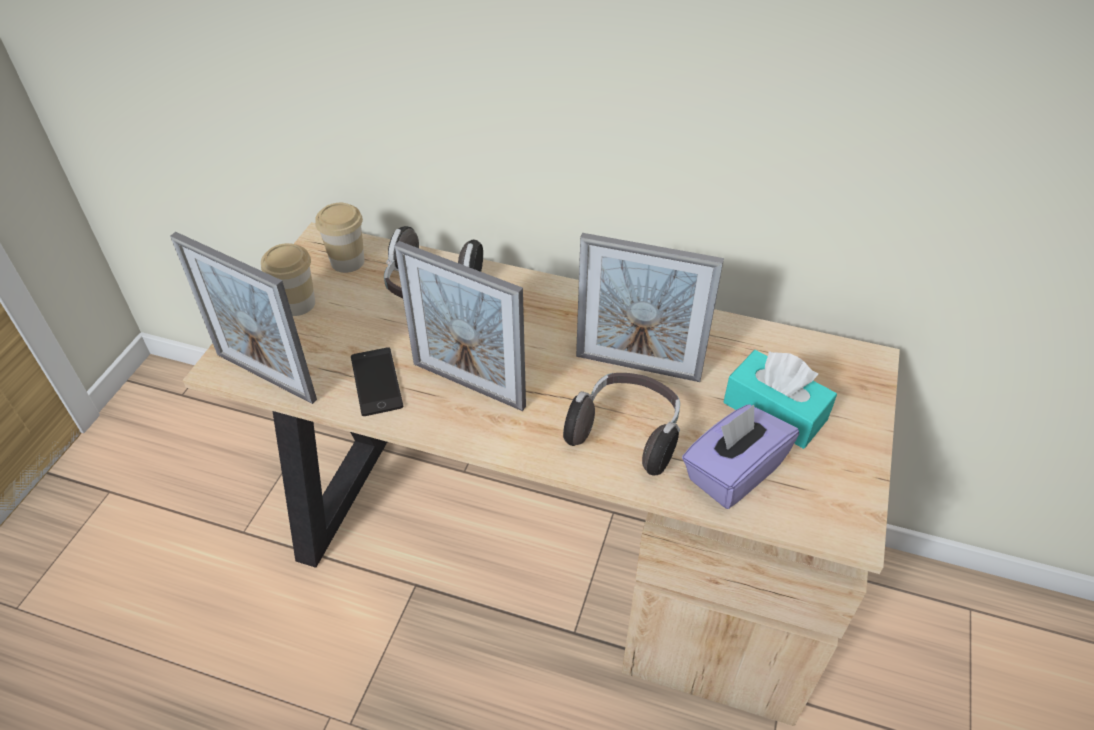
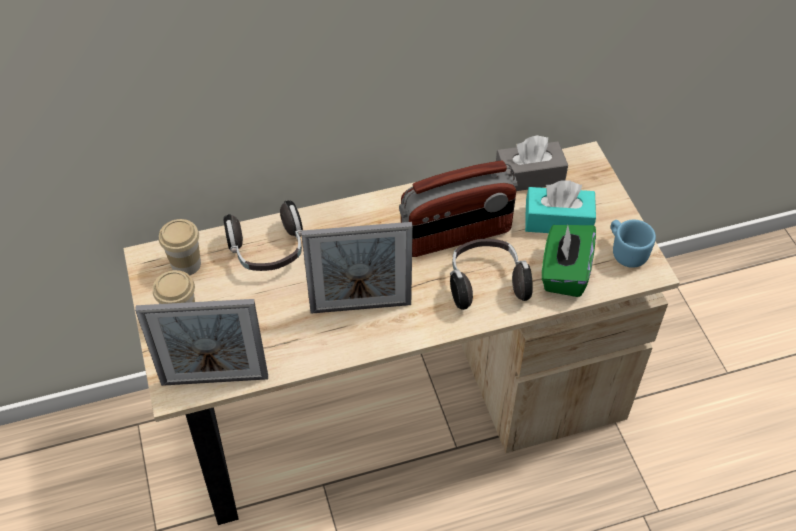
camera: 35 degrees left, 5 degrees up
phone [351,347,403,416] -> none
picture frame [576,233,724,382] -> radio [399,160,518,257]
purple tissue box [682,404,799,509] -> green tissue box [542,225,596,297]
none -> grey tissue box [496,135,568,191]
none -> blue mug [611,220,656,268]

